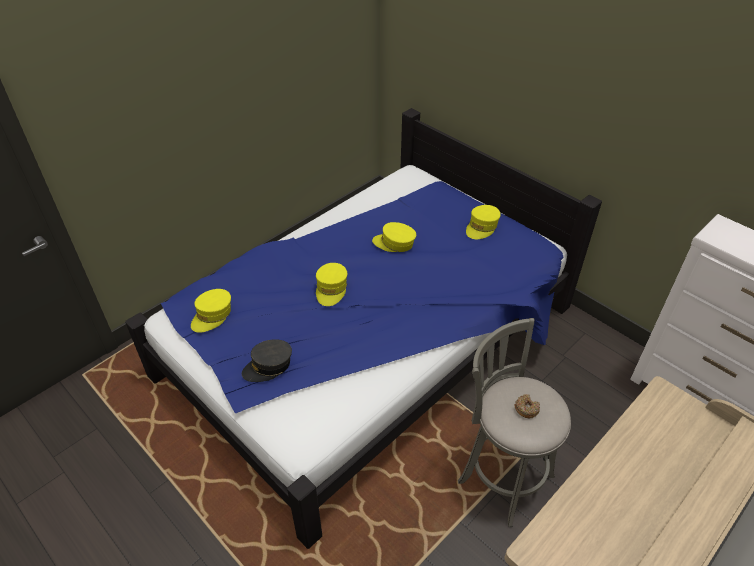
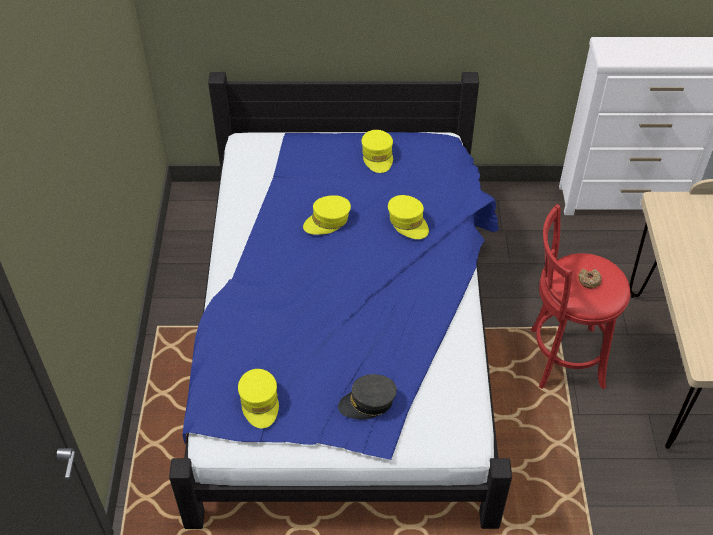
camera: 45 degrees left, 5 degrees up
grey cap [242,339,292,382] -> grey cap turned 60 degrees clockwise [338,374,397,420]
yellow cap [316,263,347,306] -> yellow cap moved to [388,195,429,239]
grey stool [458,318,571,527] -> red stool [530,204,630,390]

